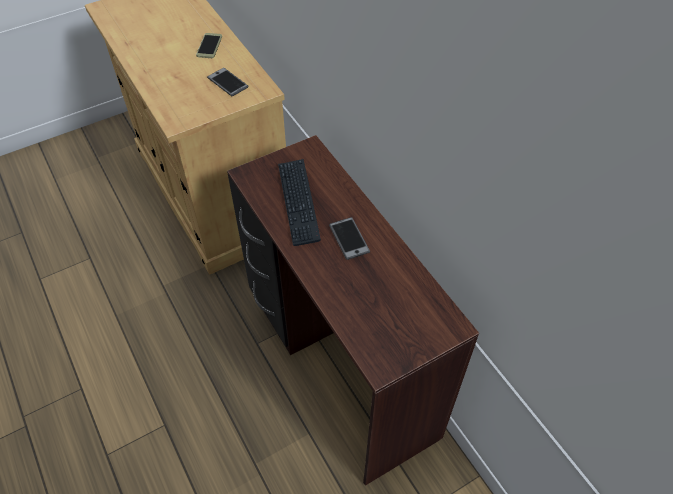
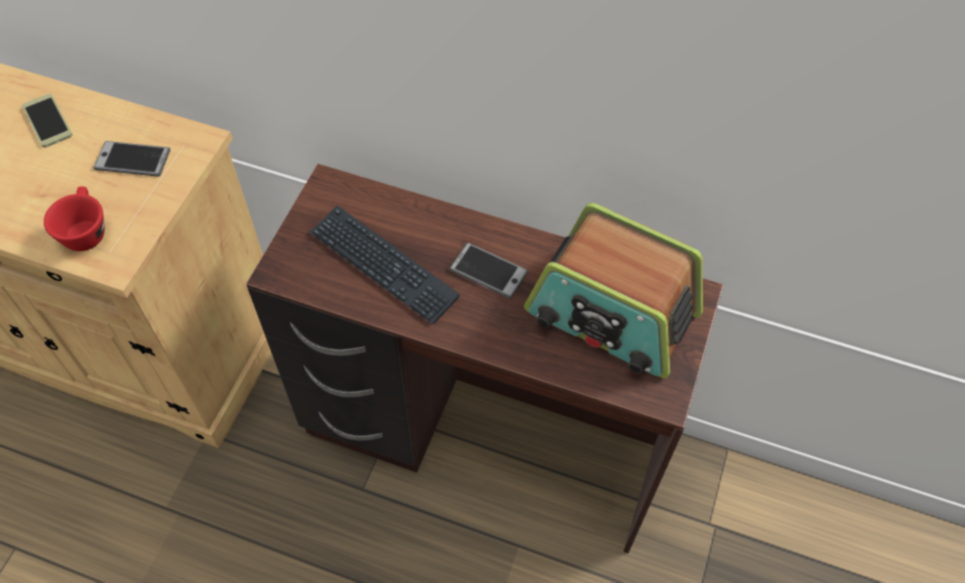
camera: 40 degrees left, 5 degrees up
none -> red cup [44,187,105,251]
none -> radio [524,203,703,378]

